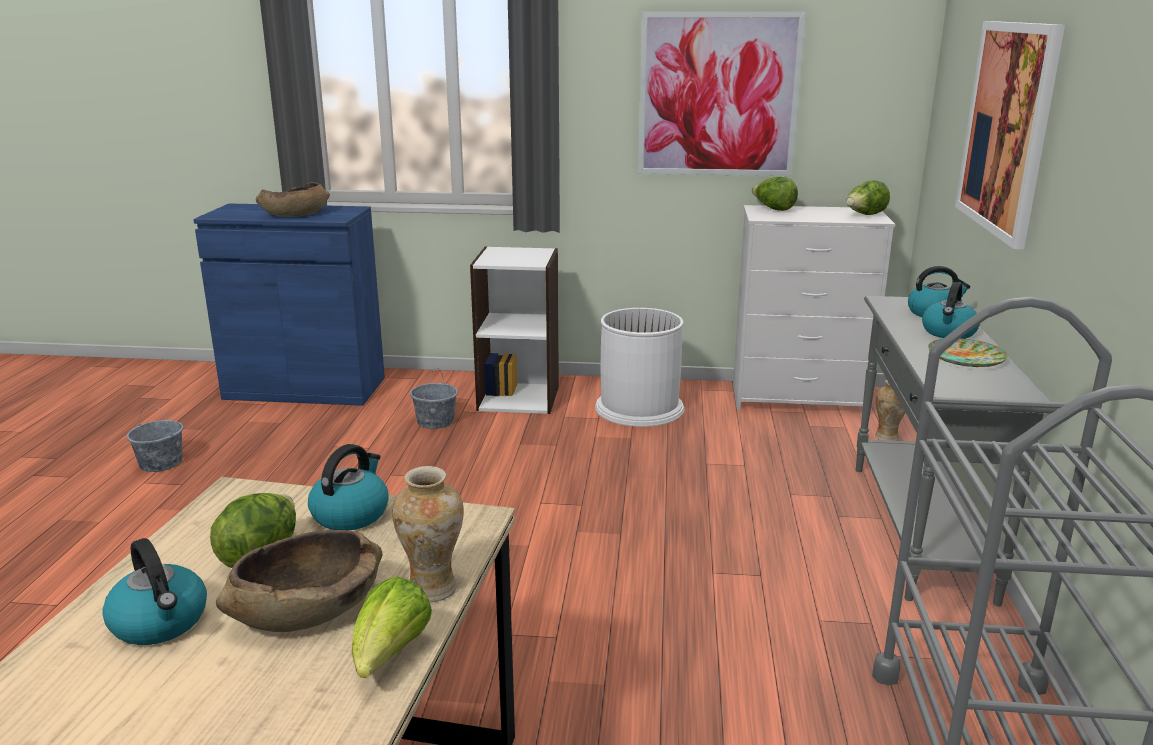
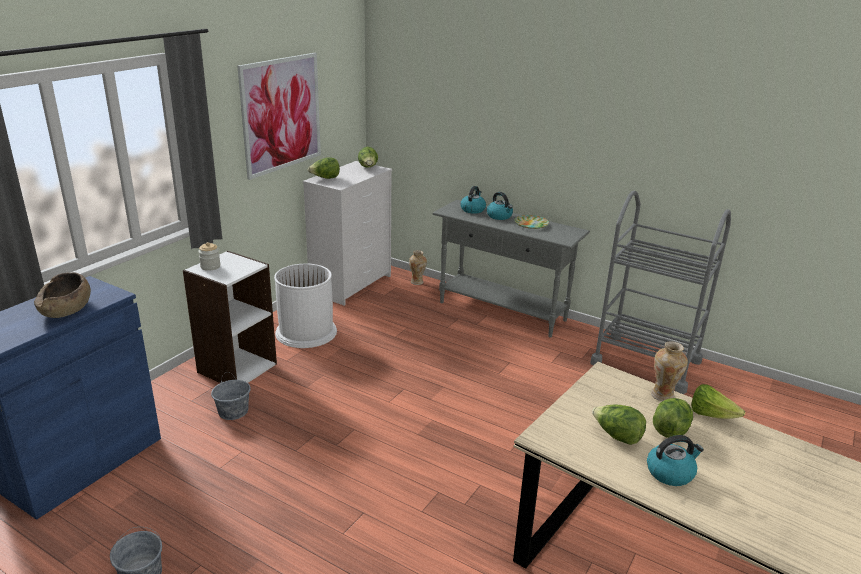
camera: 65 degrees left, 5 degrees up
brown bowl [216,530,382,632] -> lettuce [653,398,693,438]
kettle [308,444,389,531] -> none
picture [955,21,1065,249] -> none
none -> jar [198,242,220,271]

